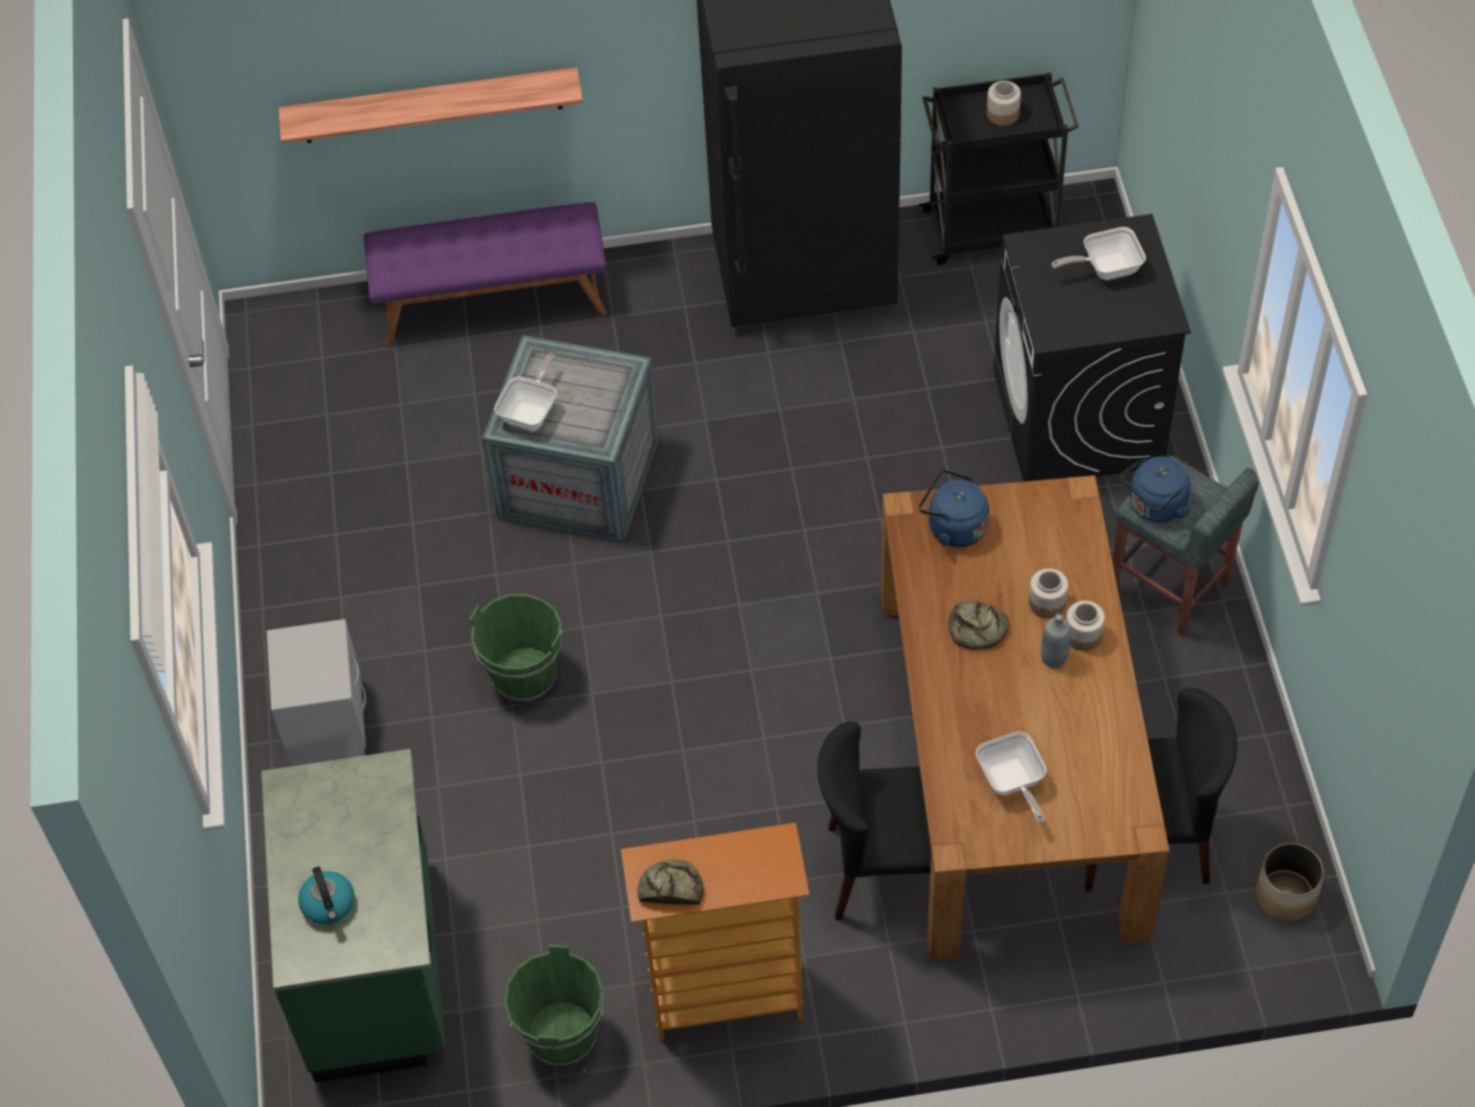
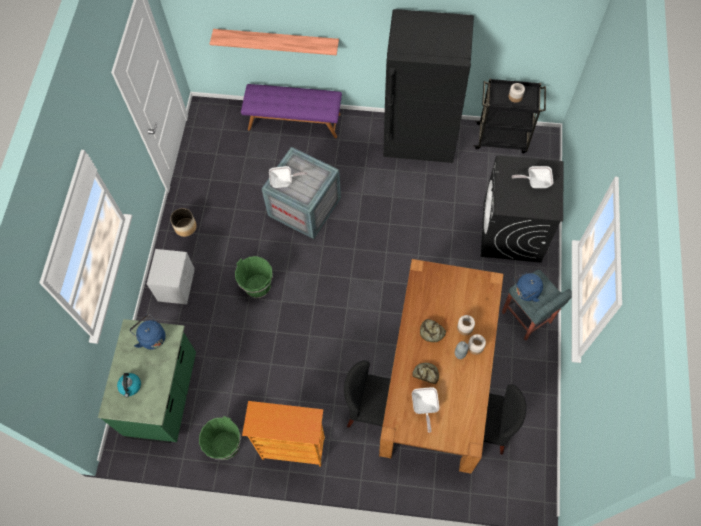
camera: 15 degrees right, 10 degrees up
frying pan [494,353,557,431] -> frying pan turned 45 degrees clockwise [269,166,307,188]
bread [637,859,704,905] -> bread moved to [413,363,439,384]
blue kettle [919,469,989,547] -> blue kettle moved to [130,314,166,349]
planter [1256,842,1324,921] -> planter moved to [170,208,197,237]

